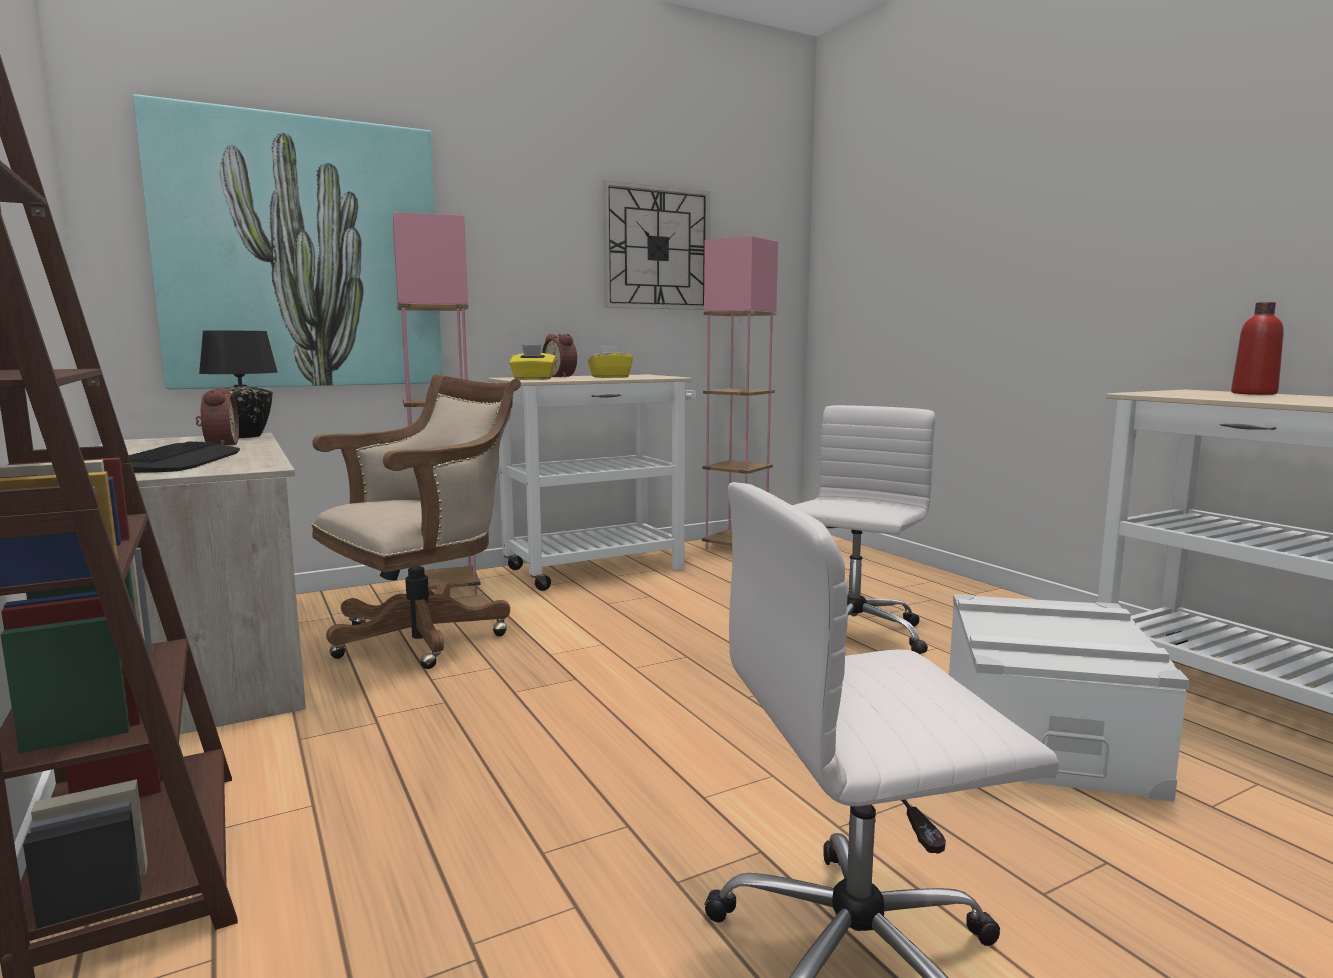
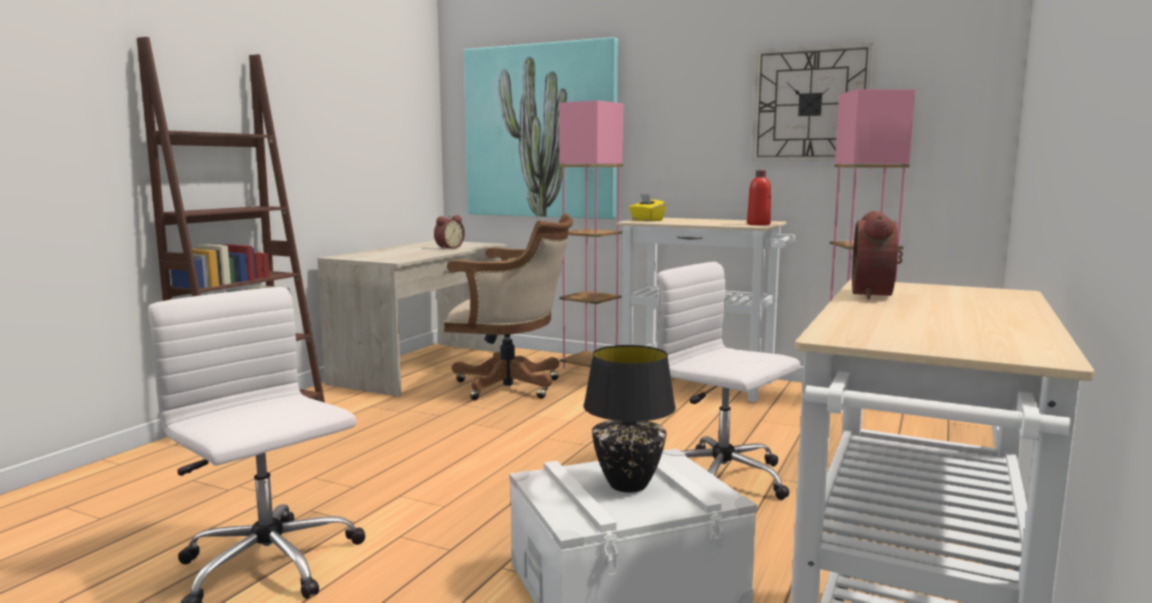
camera: 55 degrees right, 0 degrees up
keyboard [129,441,240,473] -> none
black table lamp [199,331,277,438] -> black table lamp moved to [583,345,676,493]
alarm clock [542,334,577,378] -> alarm clock moved to [852,211,903,300]
yellow tissue box [588,345,633,378] -> none
white office chair [792,405,936,654] -> white office chair turned 135 degrees counterclockwise [657,262,800,500]
red bottle [1231,302,1284,395] -> red bottle moved to [747,170,771,226]

